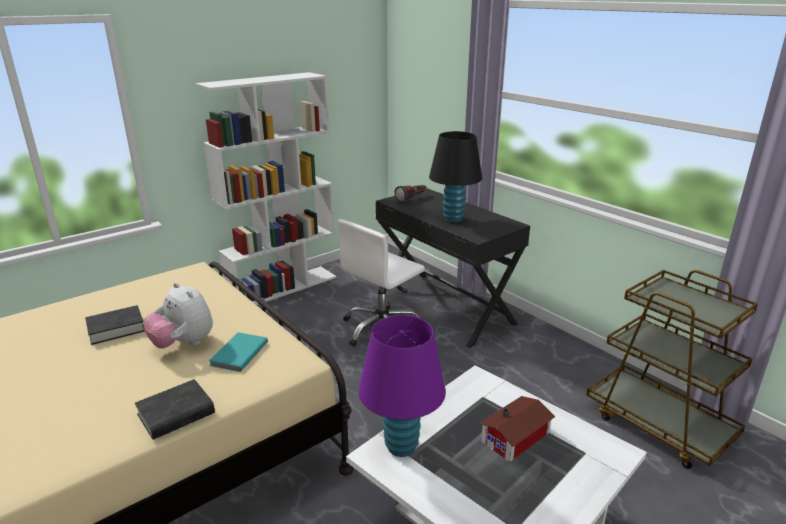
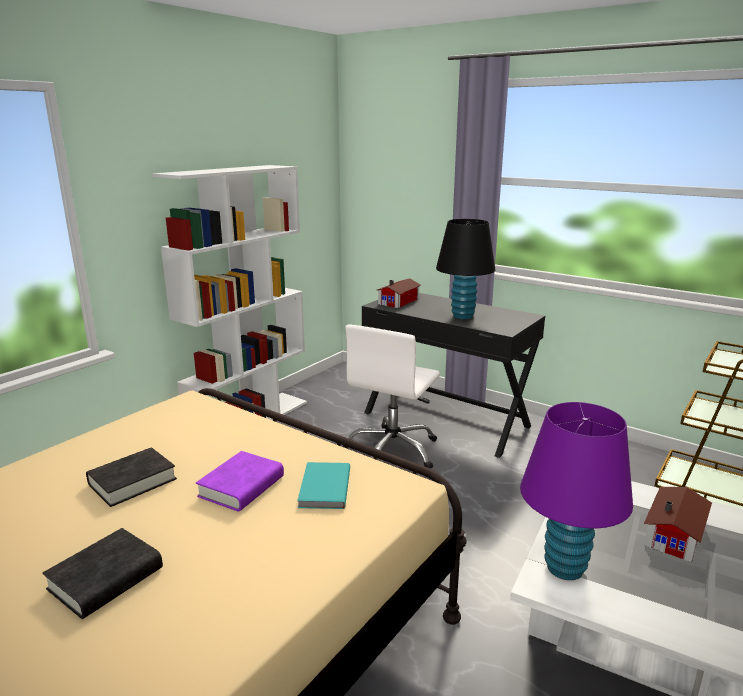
camera: 15 degrees left, 5 degrees down
black book [135,379,215,440] -> black book moved to [43,528,163,619]
plush toy [144,282,213,349] -> purple book [196,451,284,512]
flashlight [395,185,427,203] -> toy house [377,278,421,308]

